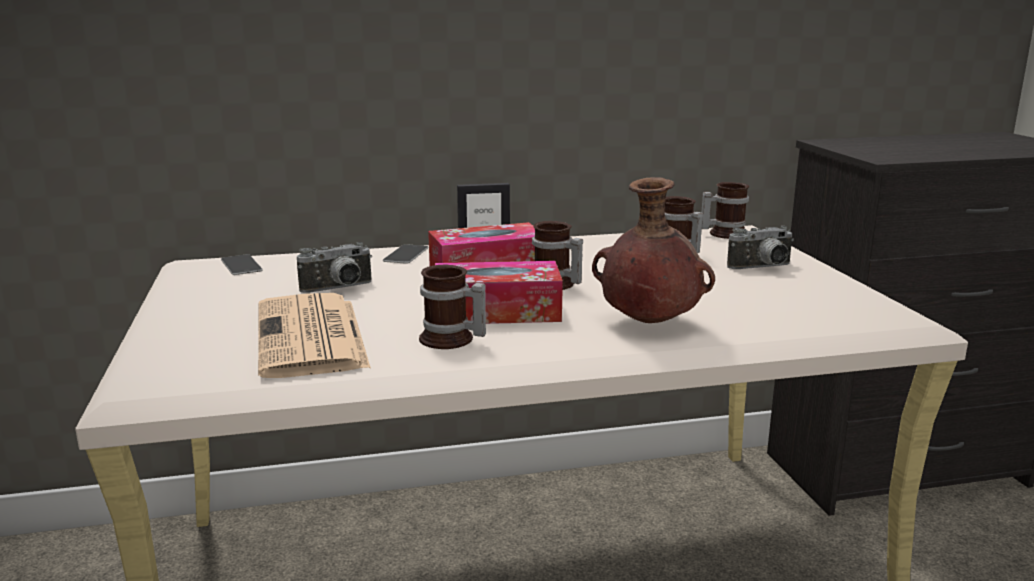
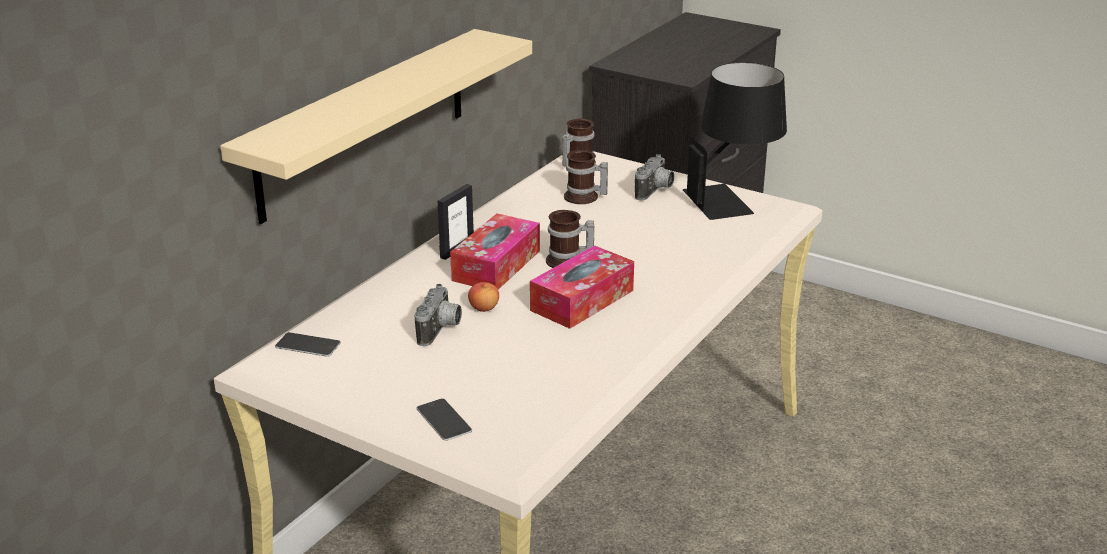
camera: 45 degrees left, 10 degrees up
newspaper [258,293,371,378] -> none
phone [383,244,428,264] -> phone moved to [416,398,472,441]
mug [419,265,486,349] -> none
brown vase [592,177,715,323] -> none
none -> beige shelf [220,29,532,224]
none -> apple [468,282,499,312]
none -> black table lamp [683,62,787,220]

